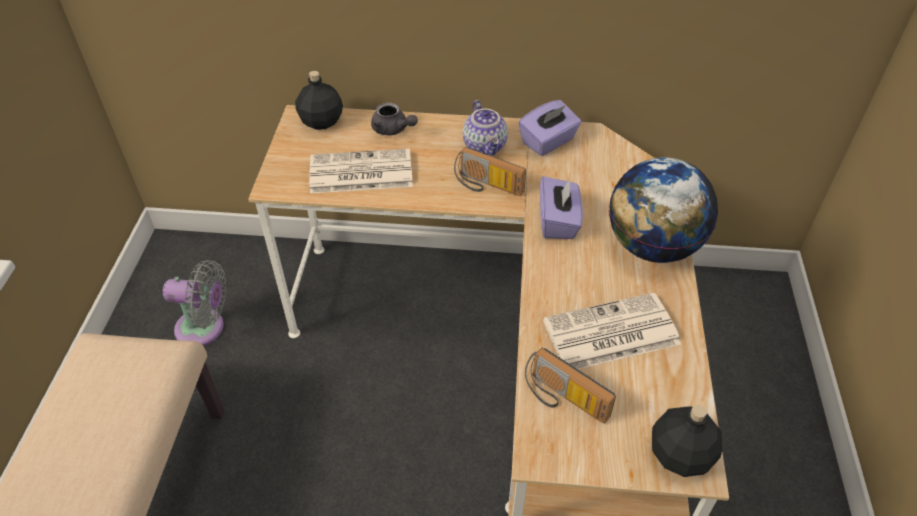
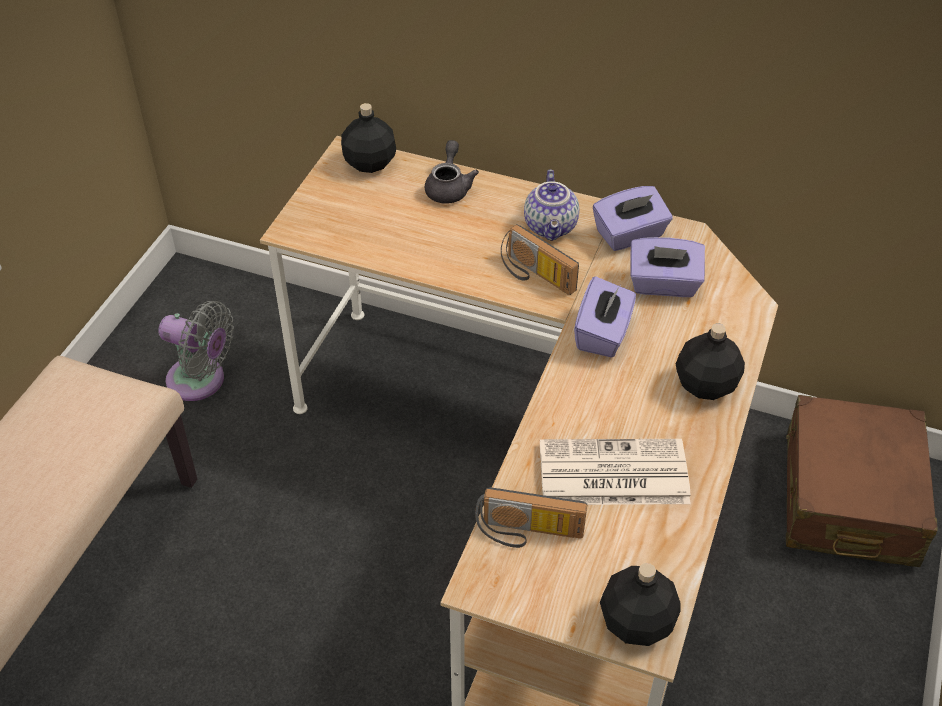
camera: 15 degrees right, 0 degrees up
newspaper [309,148,413,194] -> none
grey teapot [371,102,418,135] -> grey teapot turned 135 degrees counterclockwise [425,140,479,204]
radio [525,348,616,423] -> radio turned 45 degrees counterclockwise [475,487,587,548]
globe [609,158,718,263] -> black bottle [676,323,745,400]
none -> purple tissue box [630,237,705,297]
none -> brown suitcase [786,395,938,567]

